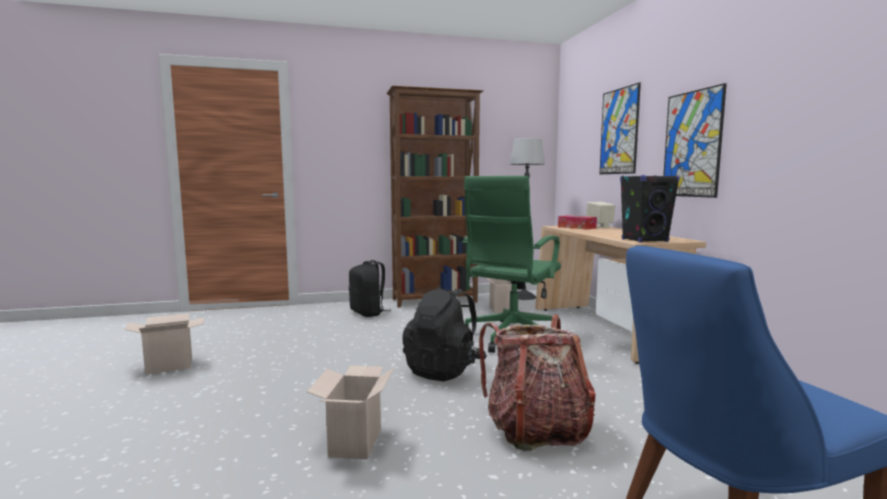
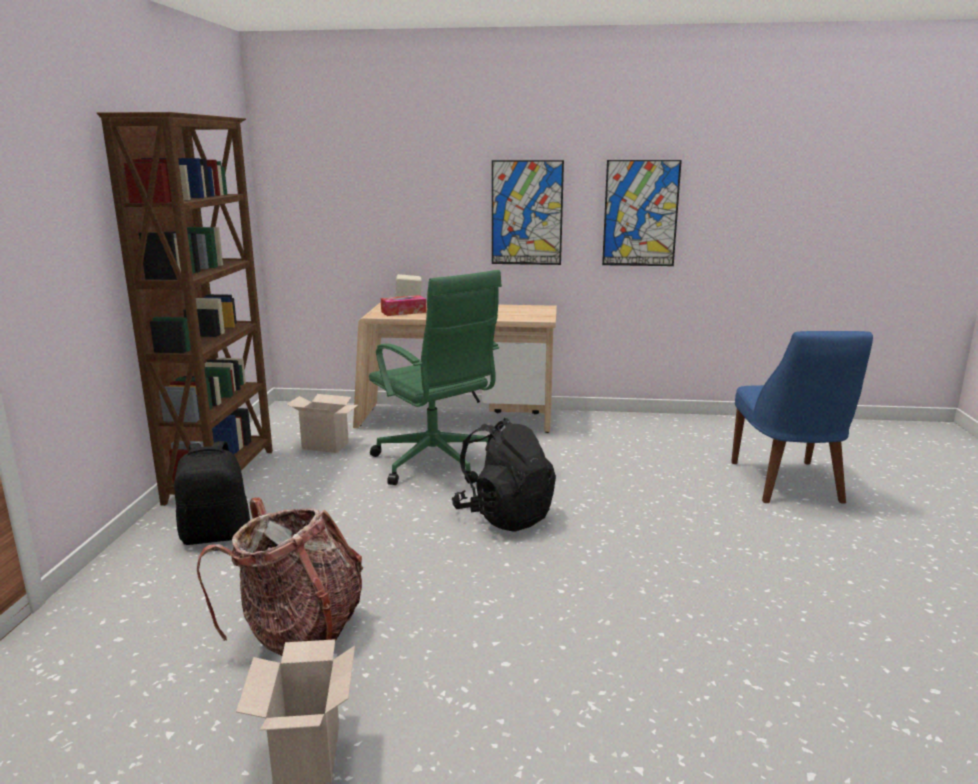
camera: 70 degrees left, 10 degrees up
cardboard box [307,365,394,460] -> none
backpack [479,314,595,451] -> backpack moved to [197,497,363,656]
floor lamp [510,138,545,300] -> none
picture [600,82,641,174] -> picture moved to [602,160,682,266]
black speaker [620,175,680,243] -> none

